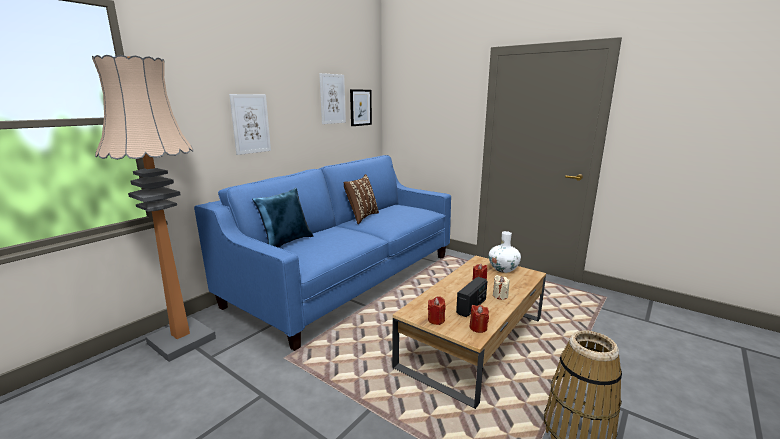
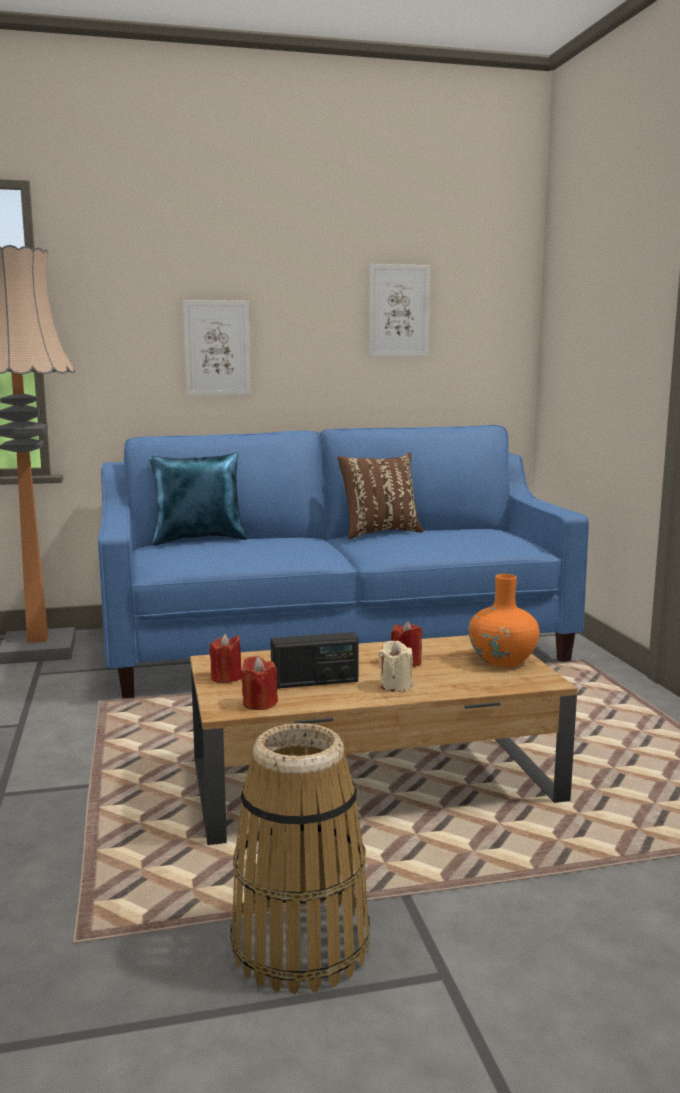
camera: 40 degrees right, 5 degrees down
picture [350,89,372,126] -> none
white vase [489,231,521,273] -> orange vase [469,574,539,667]

